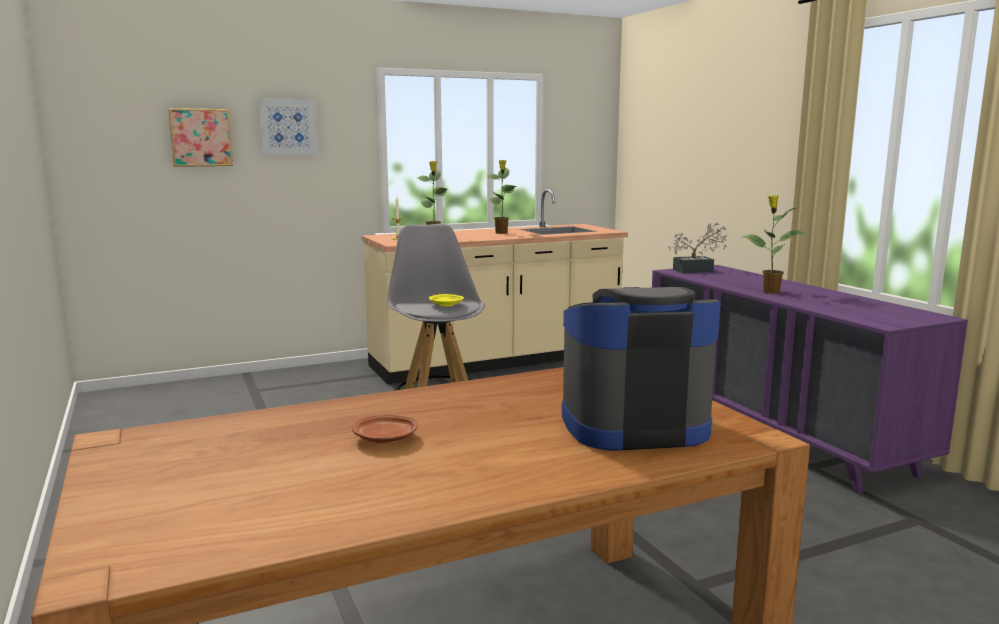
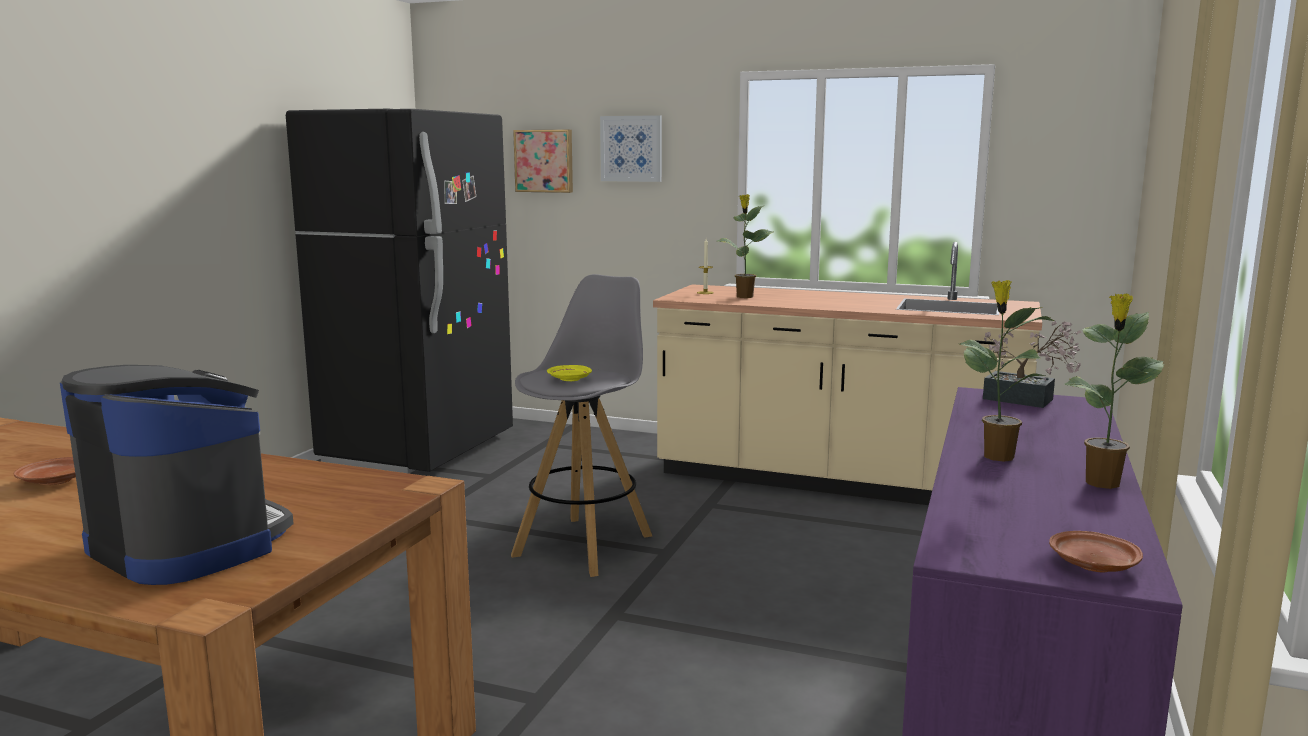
camera: 45 degrees right, 0 degrees up
potted plant [487,160,517,234] -> potted plant moved to [1064,294,1164,489]
none -> black fridge [286,109,513,473]
none -> brown plate [1049,531,1143,572]

